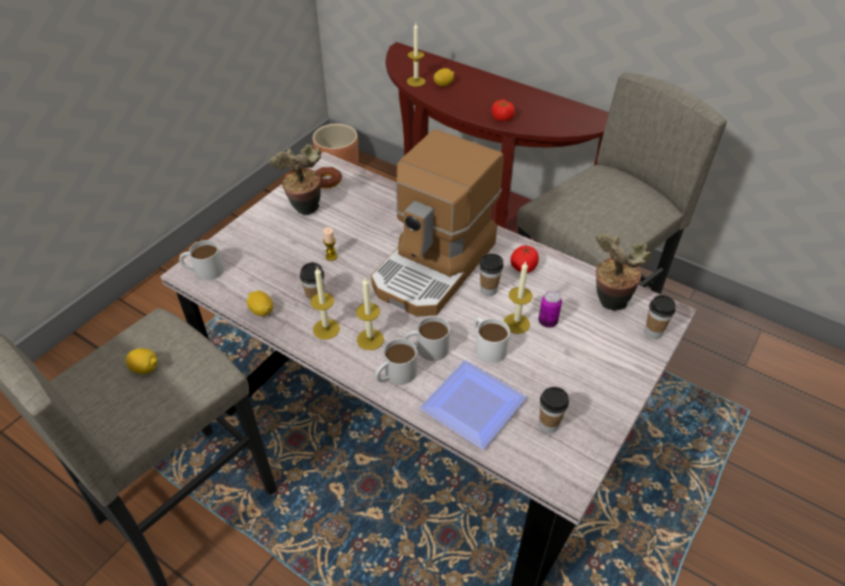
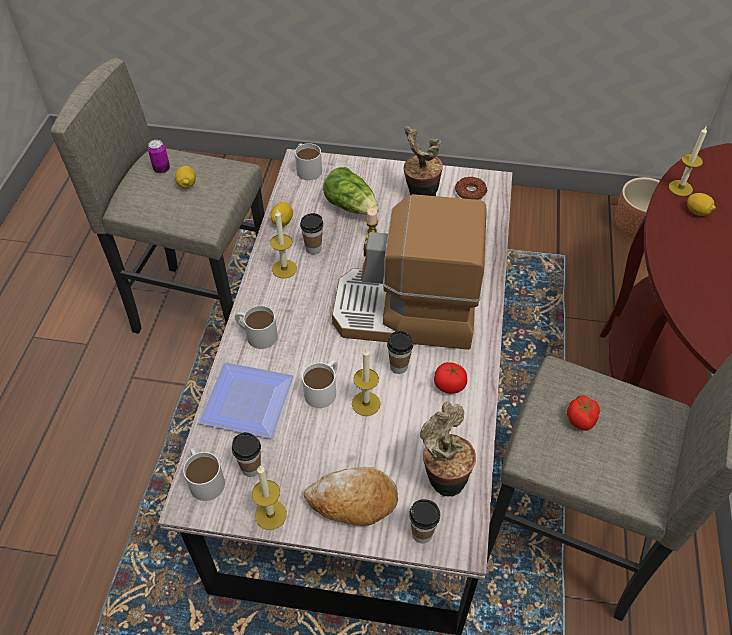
camera: 65 degrees right, 5 degrees up
candle [356,278,384,350] -> candle moved to [252,466,287,530]
white mug [404,316,450,361] -> white mug moved to [183,448,225,501]
tomato [491,99,515,122] -> tomato moved to [567,395,600,430]
can [538,291,562,328] -> can moved to [148,140,170,173]
none -> bread [304,466,398,526]
none -> lettuce [323,167,379,215]

